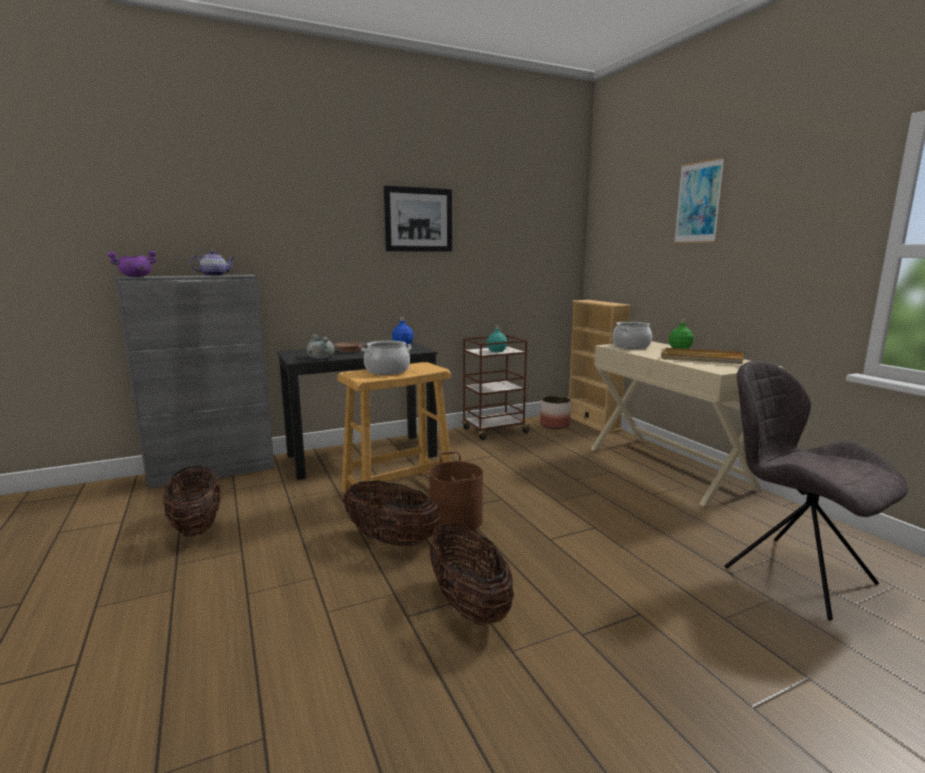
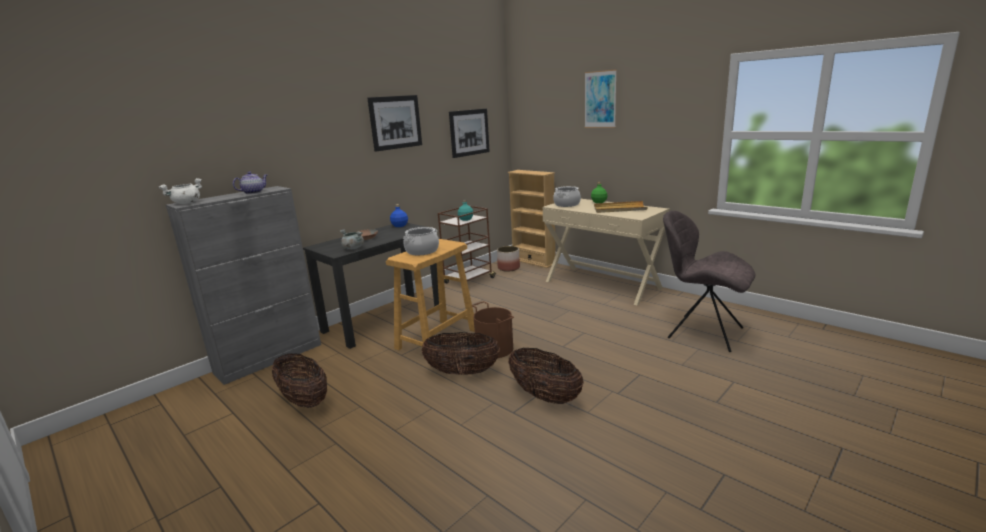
camera: 20 degrees left, 5 degrees up
purple cooking pot [107,251,157,277] -> white cooking pot [158,178,202,204]
none -> picture [449,109,490,158]

